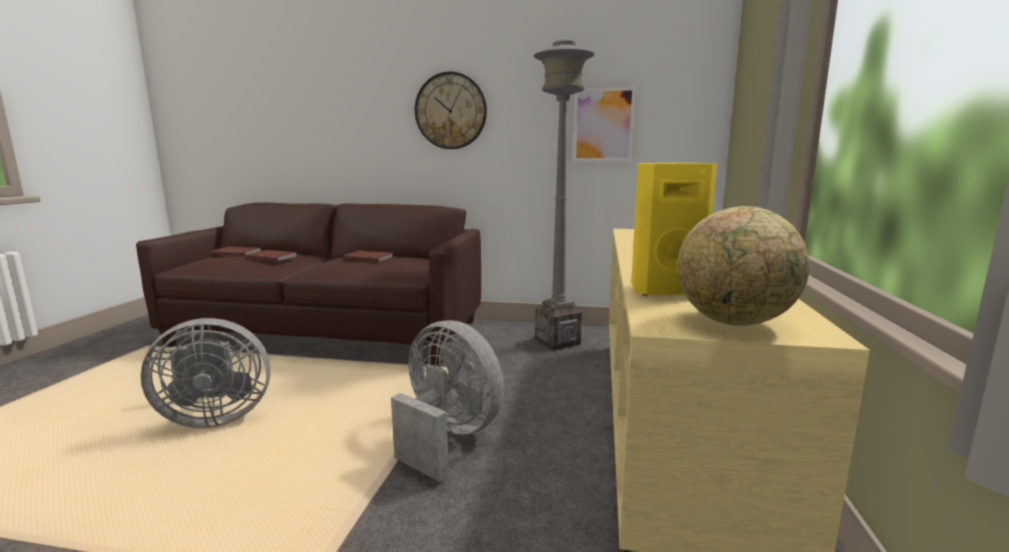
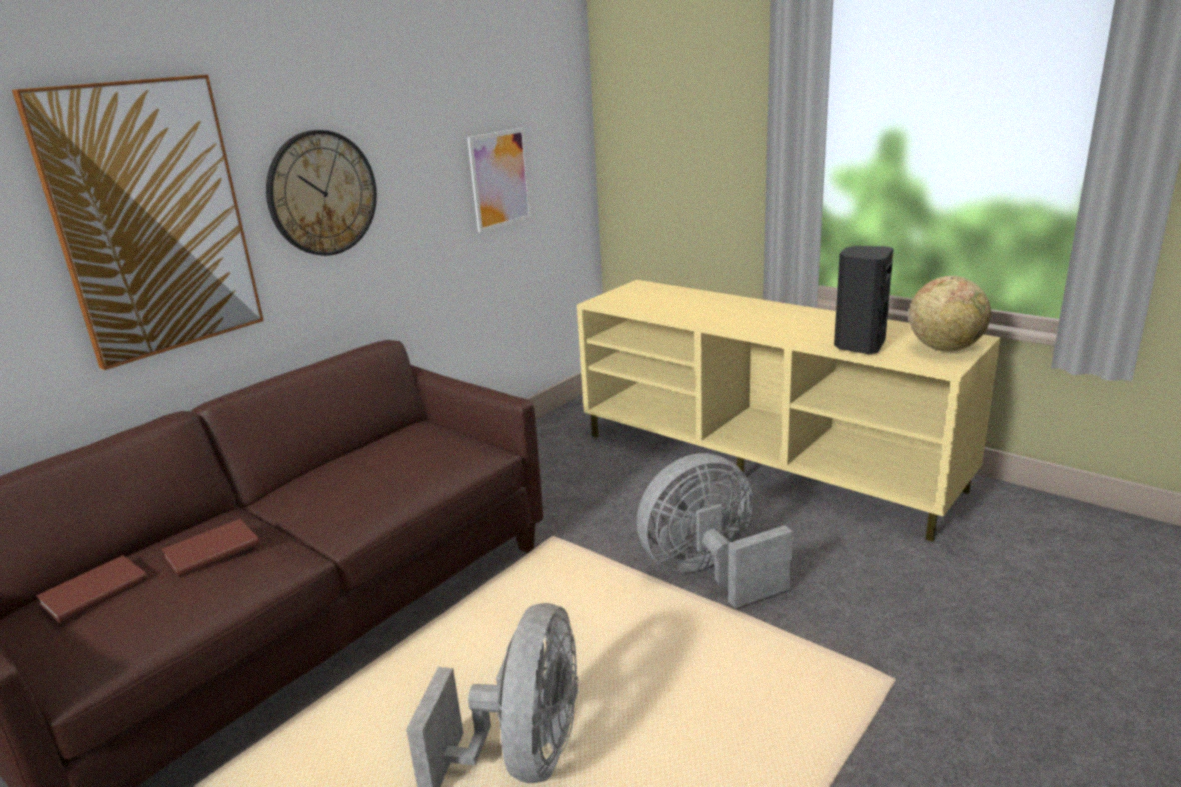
camera: 60 degrees left, 10 degrees up
brown book [344,251,393,262] -> none
grey floor lamp [534,40,595,350] -> none
yellow speaker [631,163,717,296] -> black speaker [834,246,894,354]
none -> picture [12,75,264,370]

